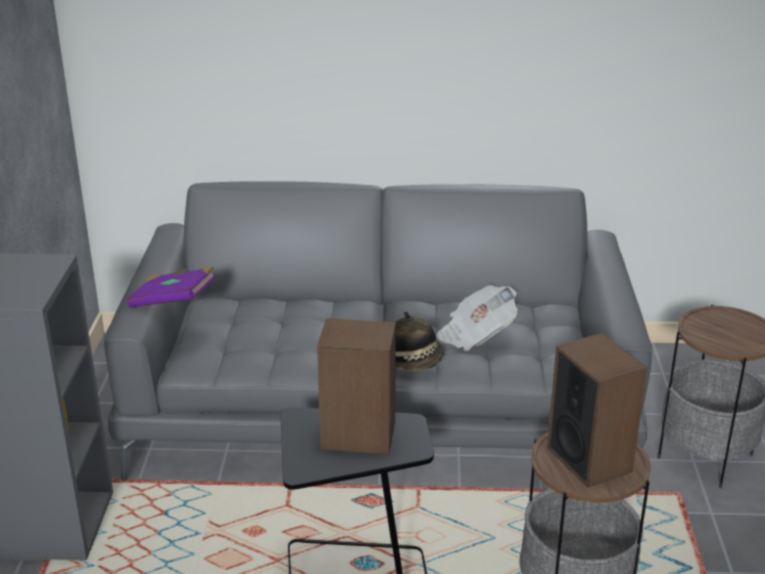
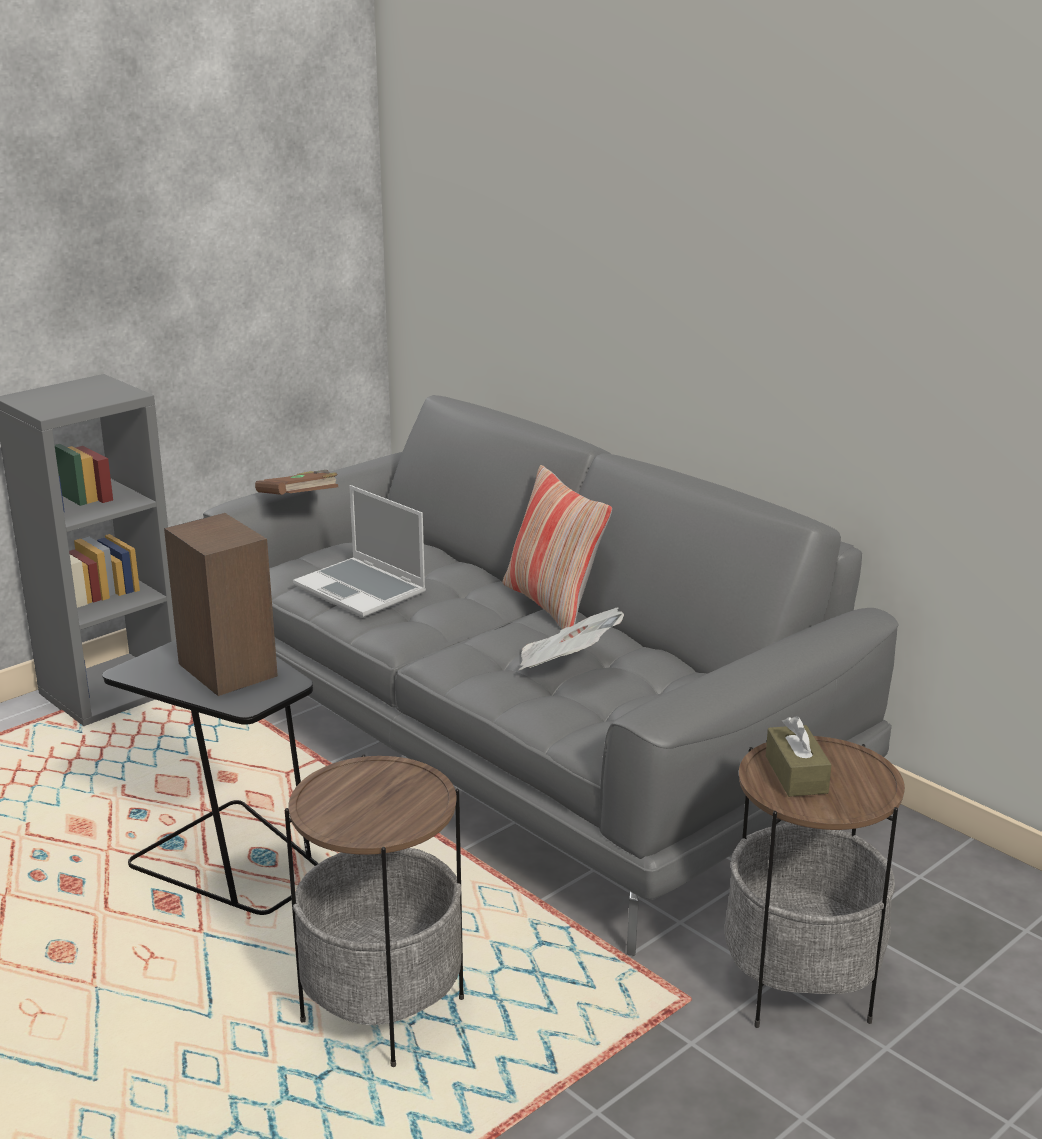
camera: 45 degrees right, 5 degrees down
purple book [127,267,216,307] -> brown book [255,470,338,495]
hat [395,312,444,371] -> none
speaker [547,333,648,488] -> none
none -> laptop [293,485,426,618]
none -> pillow [503,465,612,629]
none -> brown tissue box [766,716,831,797]

